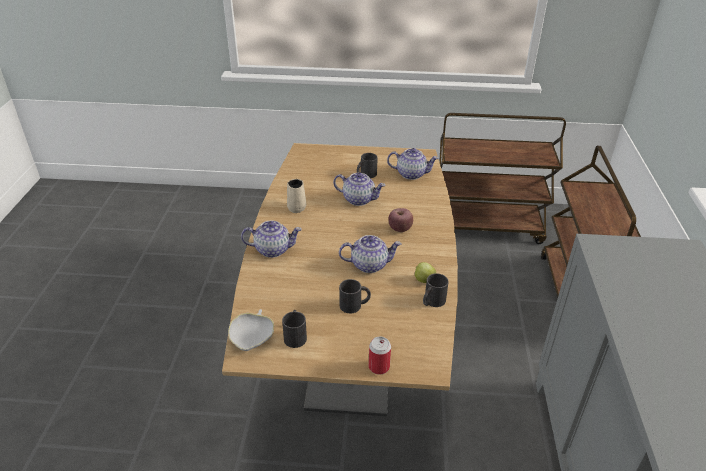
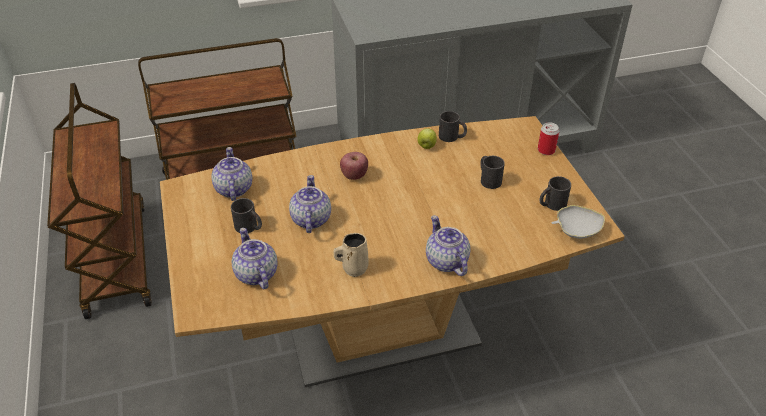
camera: 110 degrees left, 5 degrees up
teapot [339,235,401,273] -> teapot moved to [232,228,278,289]

